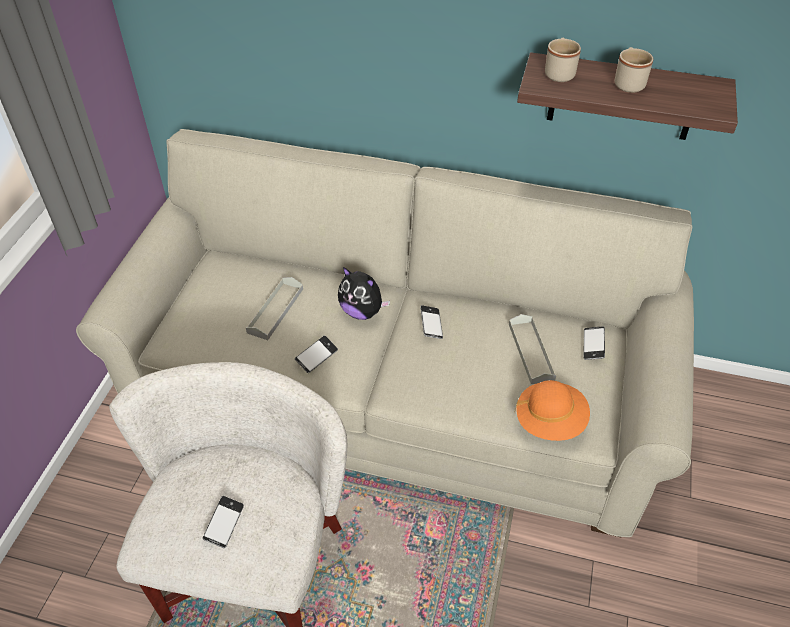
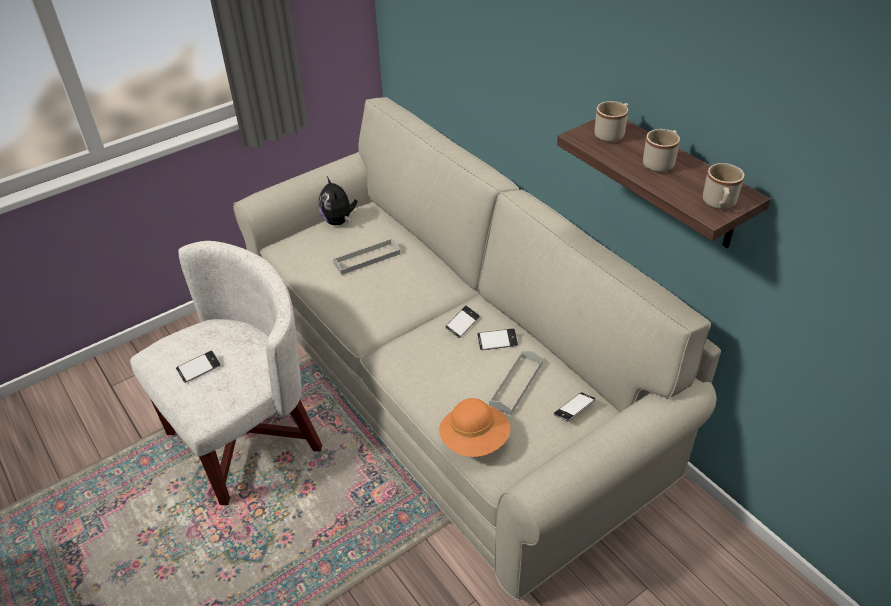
camera: 40 degrees right, 5 degrees down
phone [295,336,338,373] -> phone moved to [477,329,518,350]
plush toy [338,267,390,320] -> plush toy moved to [319,176,357,225]
none -> beige mug [703,163,744,209]

